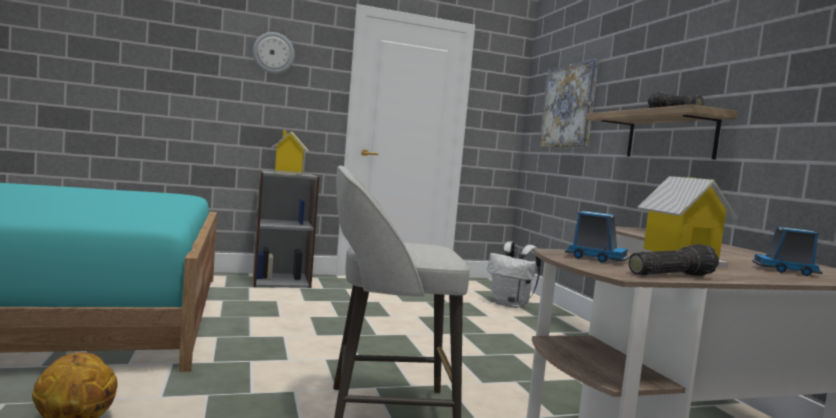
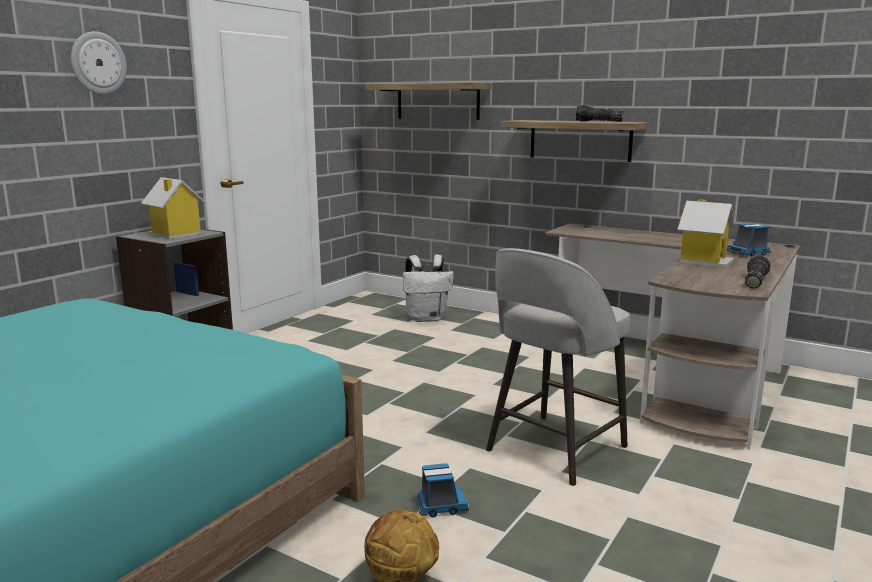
camera: 40 degrees left, 10 degrees up
picture [540,59,599,147] -> shelf [365,83,492,120]
toy truck [565,211,629,263] -> toy truck moved to [415,464,469,517]

